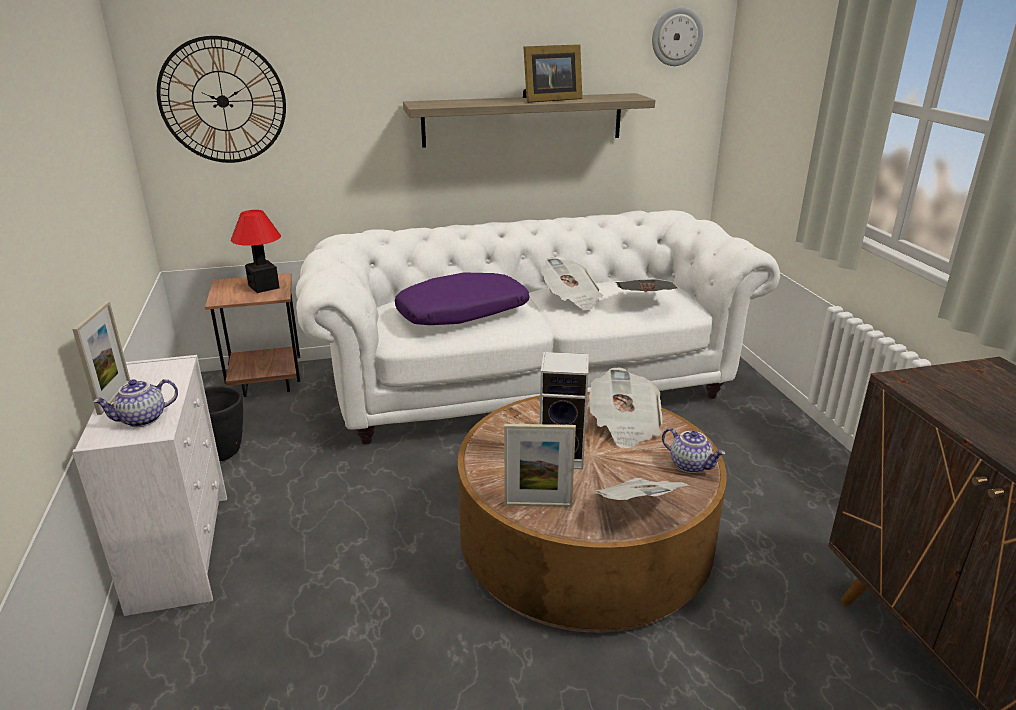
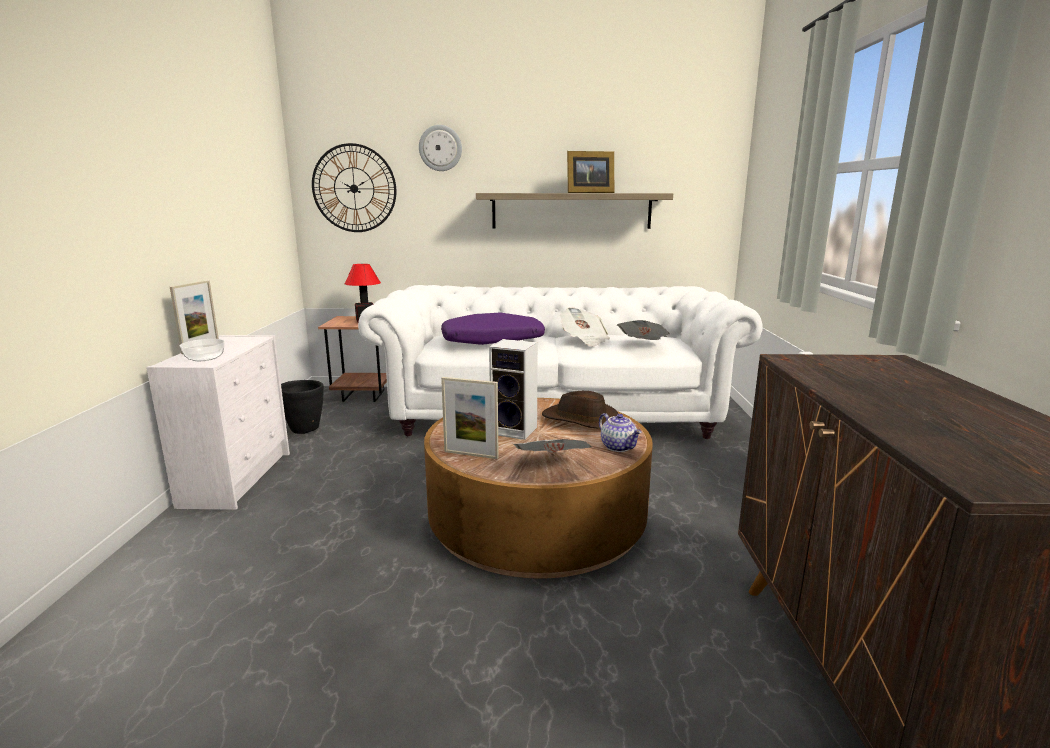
camera: 15 degrees right, 10 degrees down
teapot [93,379,178,427] -> bowl [180,339,225,361]
newspaper [588,368,663,449] -> brown hat [542,391,619,429]
wall clock [652,7,703,66] -> wall clock moved to [419,125,462,171]

